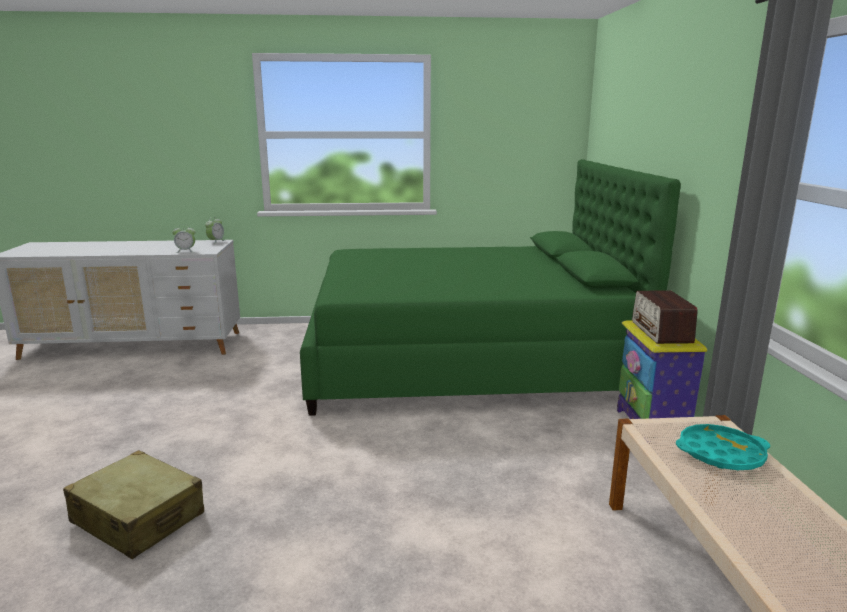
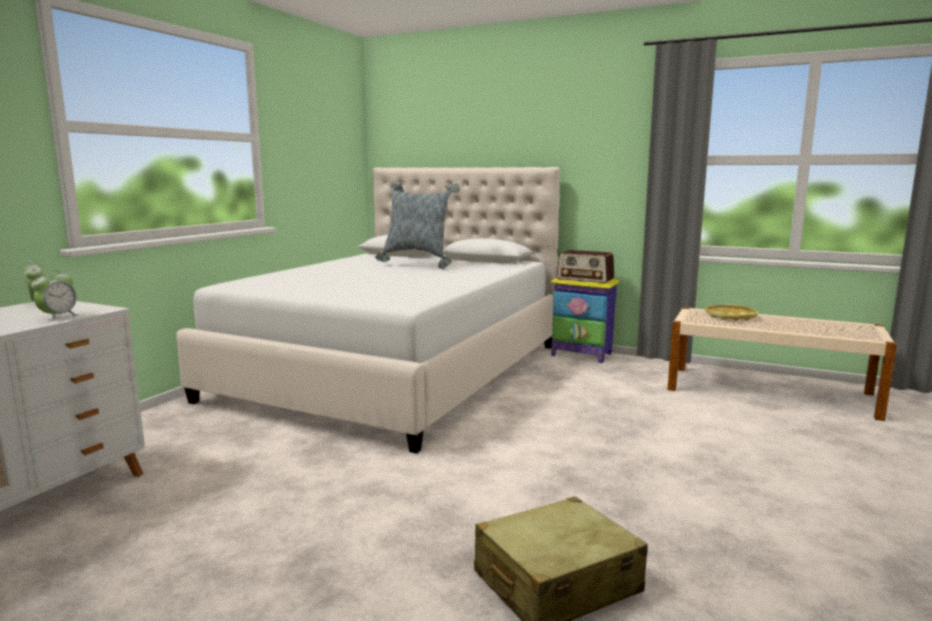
camera: 60 degrees left, 5 degrees down
green bed [300,159,681,416] -> white bed [176,167,560,454]
turquoise tray [676,424,770,470] -> yellow tray [705,304,758,321]
none -> pillow [375,182,460,269]

